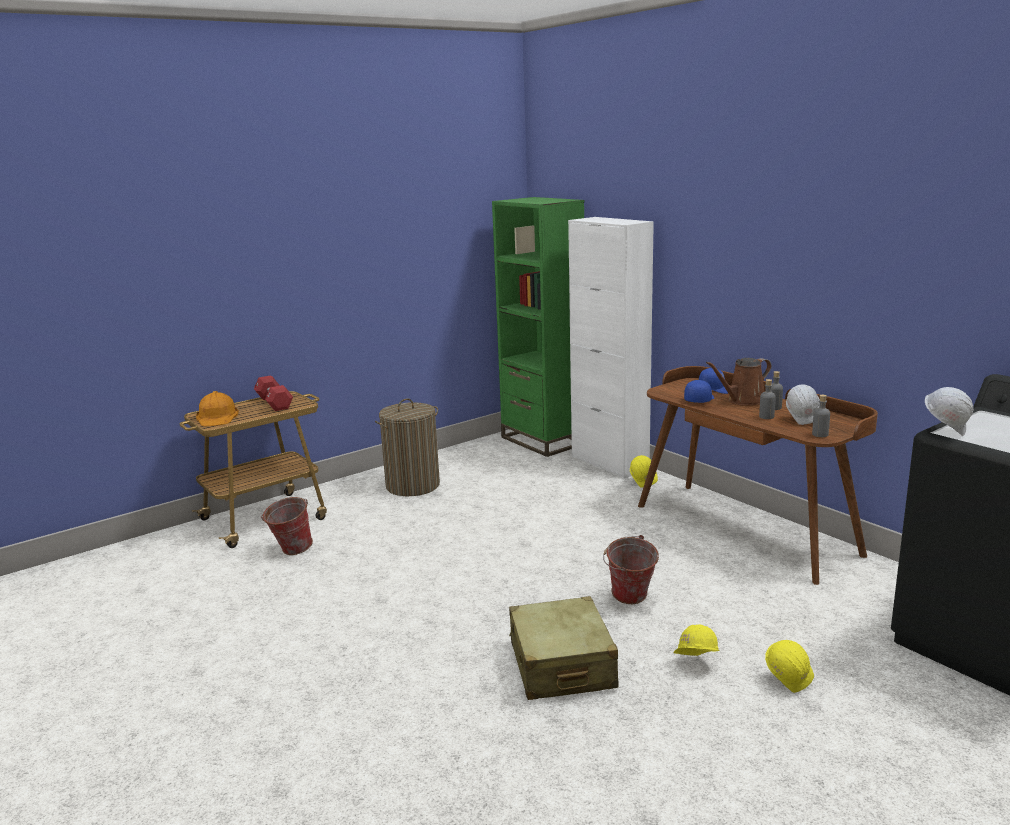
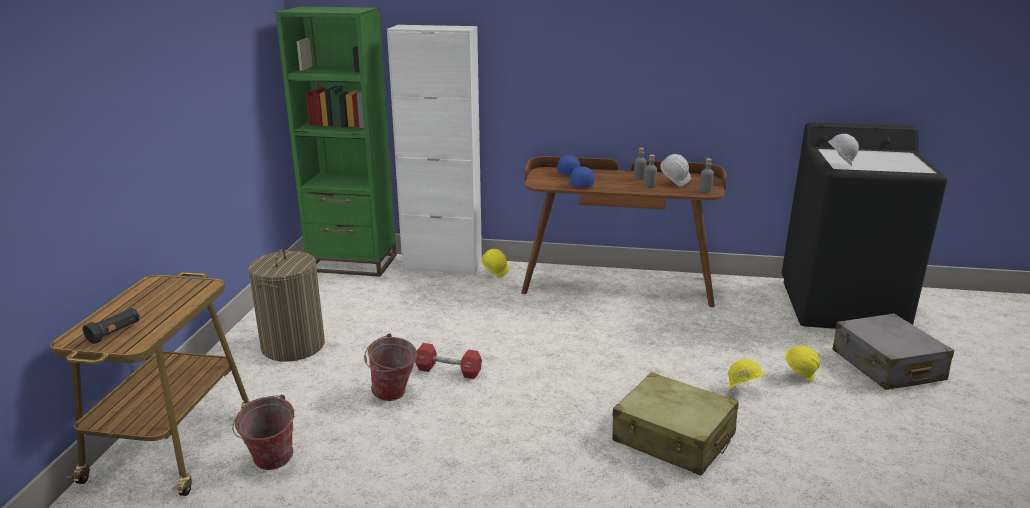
camera: 45 degrees left, 5 degrees up
orange hard hat [196,391,239,426] -> black flashlight [82,308,140,344]
red dumbbell [254,375,293,411] -> red dumbbell moved to [415,343,482,379]
bucket [603,535,659,604] -> bucket moved to [364,334,418,401]
brown watering can [706,358,771,406] -> none
none -> grey suitcase [833,313,954,390]

